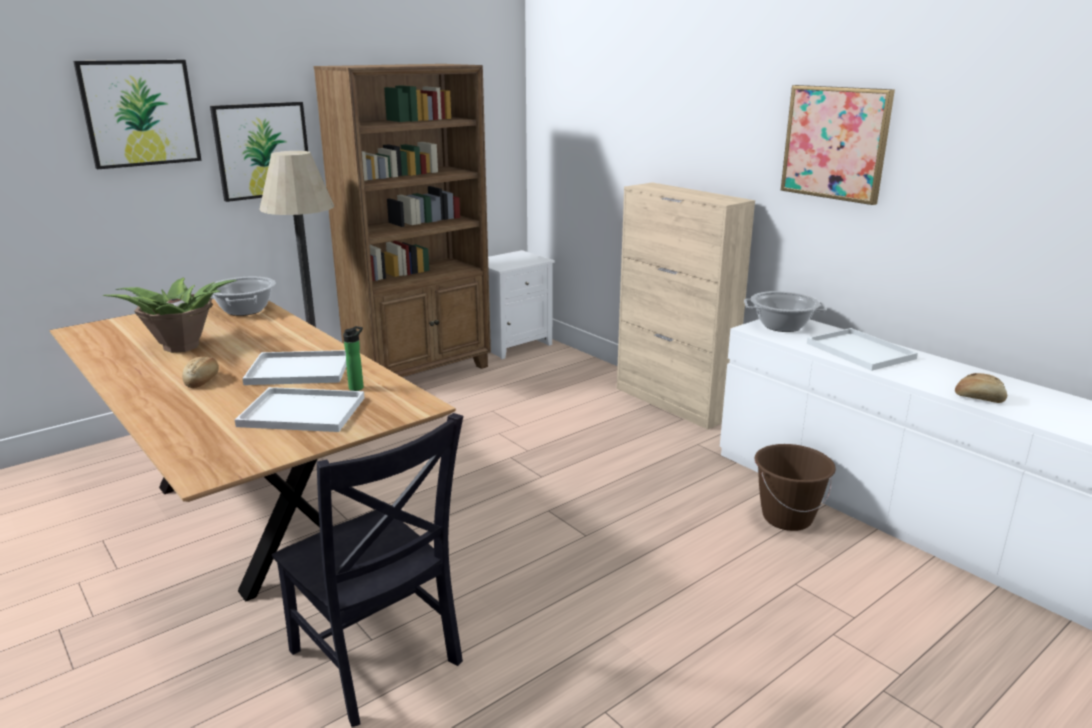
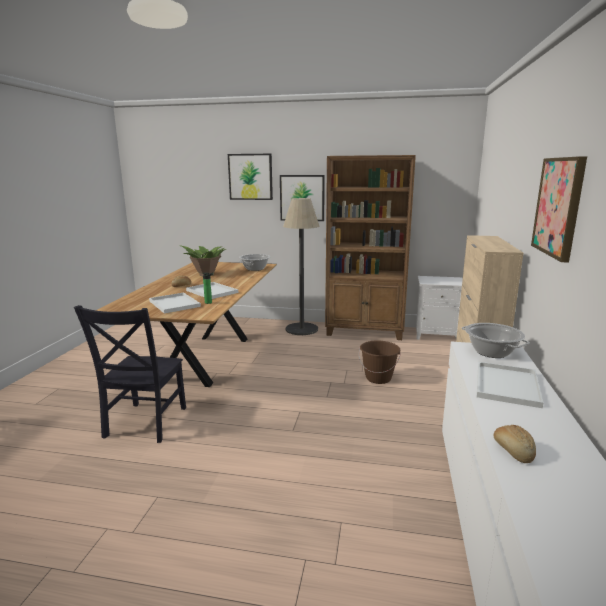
camera: 50 degrees right, 5 degrees down
brown bucket [755,444,836,531] -> brown bucket moved to [359,340,401,384]

